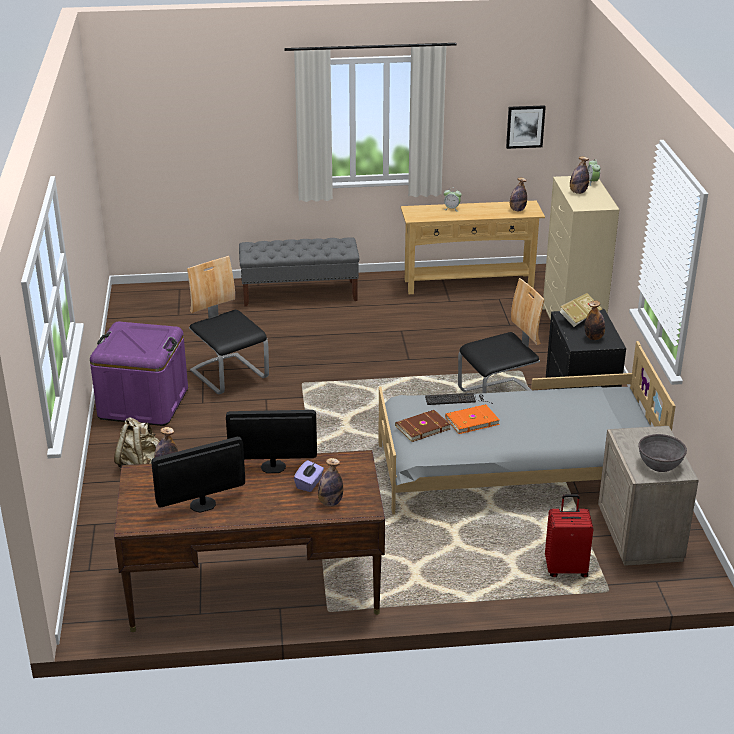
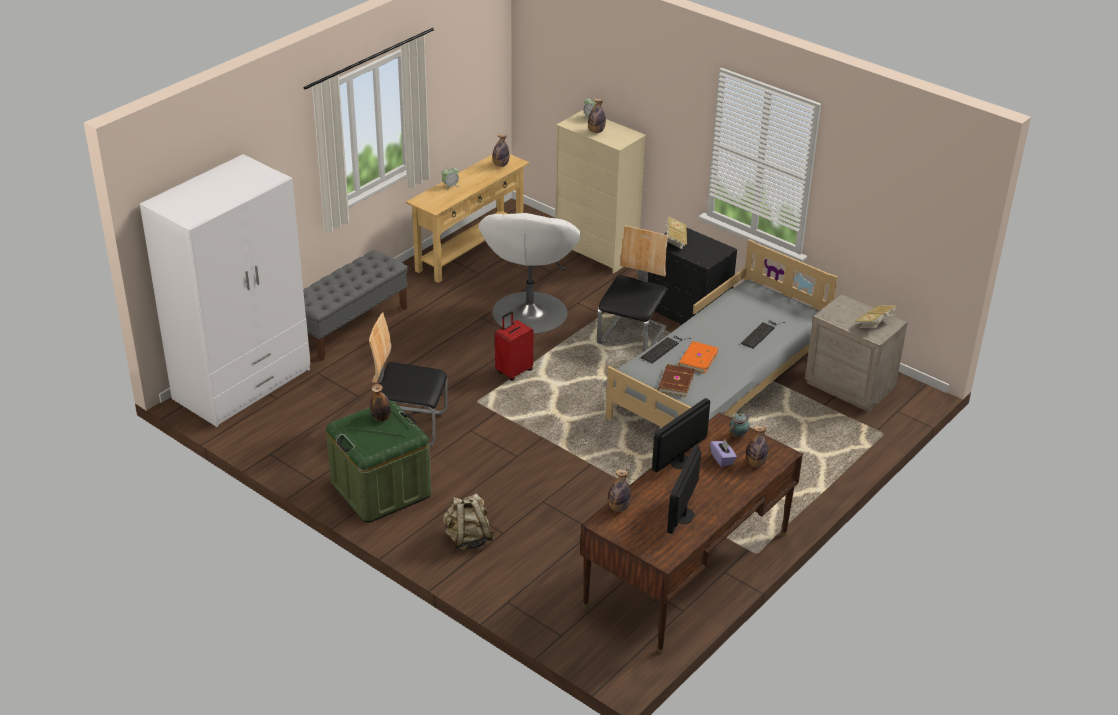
camera: 45 degrees left, 5 degrees up
purple storage box [90,322,188,426] -> green storage box [326,400,432,523]
picture [506,105,546,149] -> none
red suitcase [545,494,593,577] -> red suitcase moved to [495,311,533,381]
bottle [585,300,605,340] -> bottle moved to [370,384,391,421]
grey bowl [638,434,687,472] -> book [855,305,897,328]
none -> white wardrobe [140,154,311,427]
none -> white armchair [479,213,581,334]
none -> teapot [729,413,751,438]
none -> keyboard [741,320,785,349]

